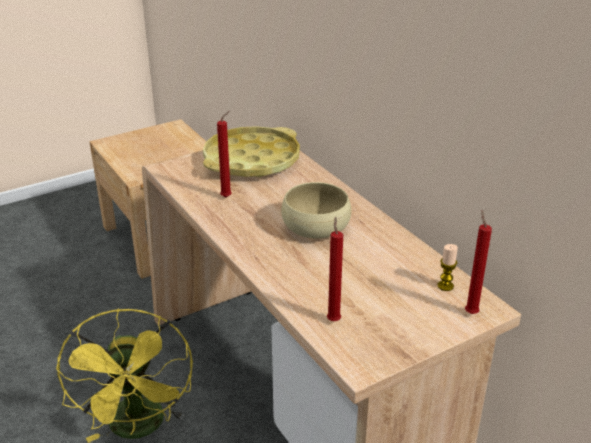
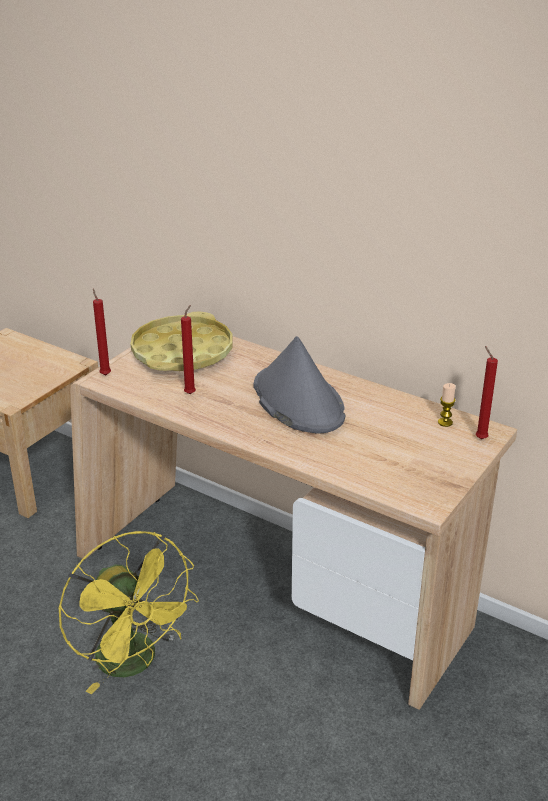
camera: 25 degrees left, 0 degrees up
beige bowl [281,182,351,239] -> grey hat [253,336,345,434]
red candle [327,217,343,321] -> red candle moved to [93,289,111,375]

